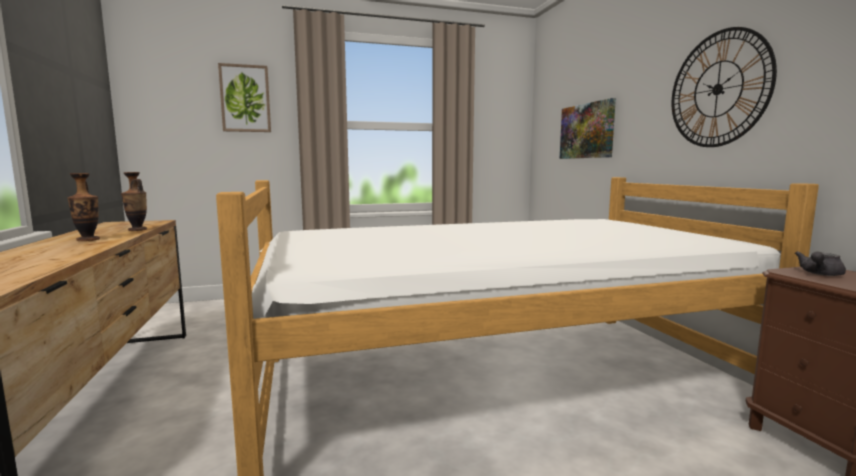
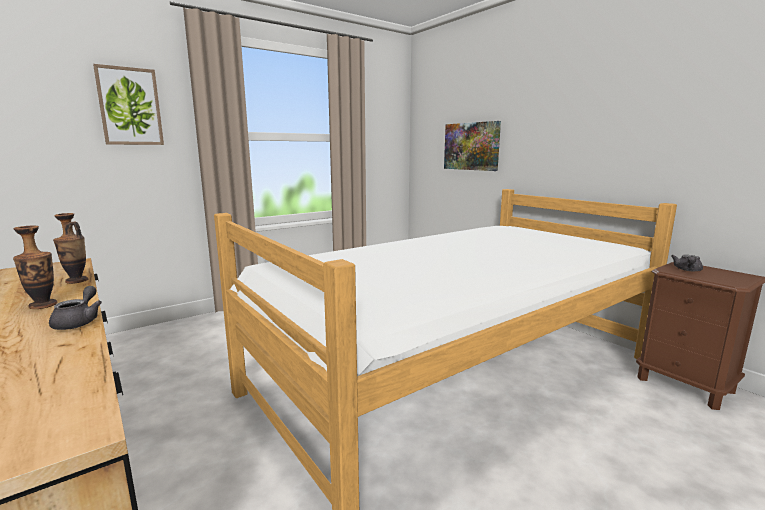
camera: 20 degrees left, 5 degrees up
wall clock [672,27,777,147] -> none
none -> grey teapot [49,286,102,330]

